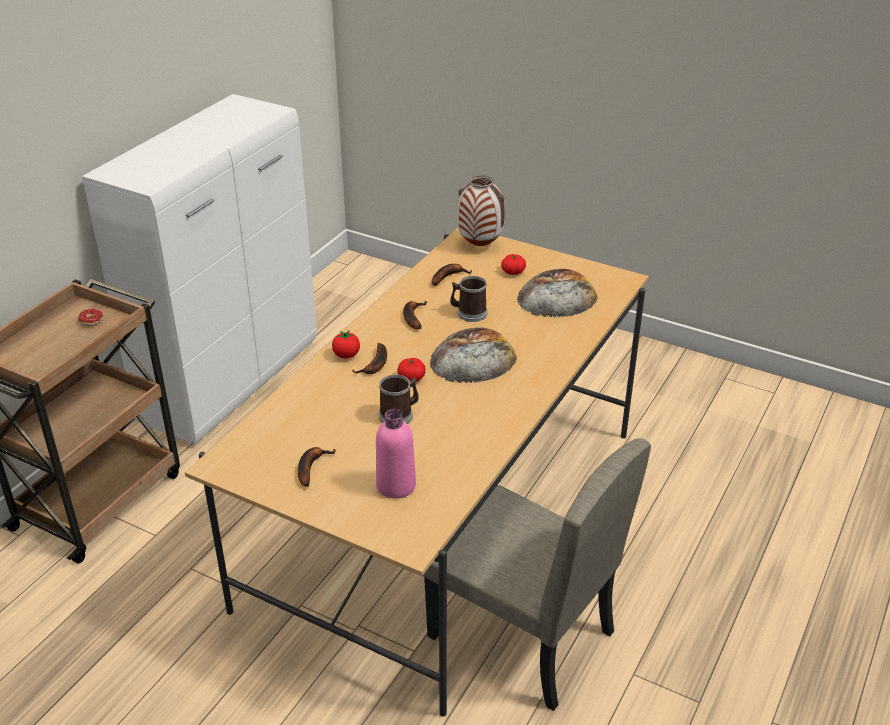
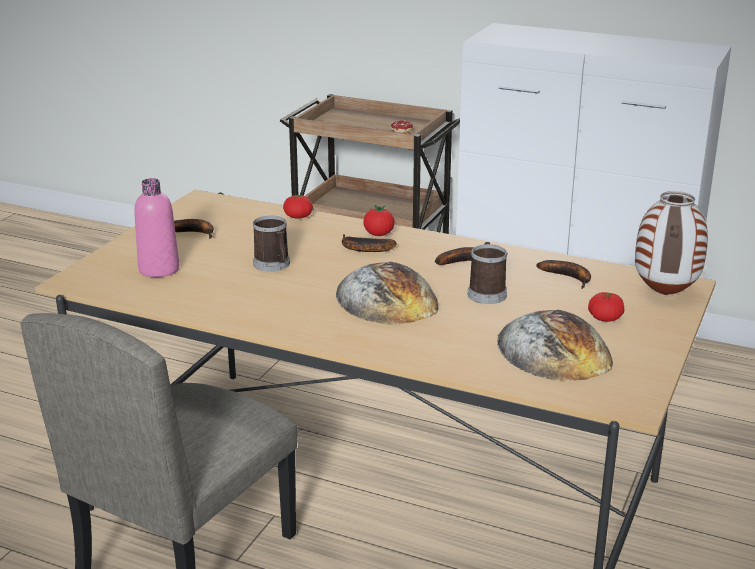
camera: 85 degrees right, 10 degrees down
tomato [398,358,426,382] -> tomato moved to [283,195,313,219]

